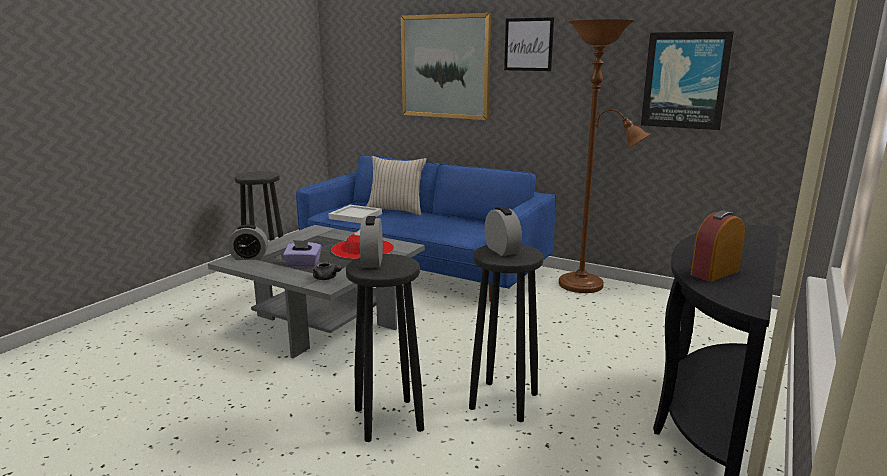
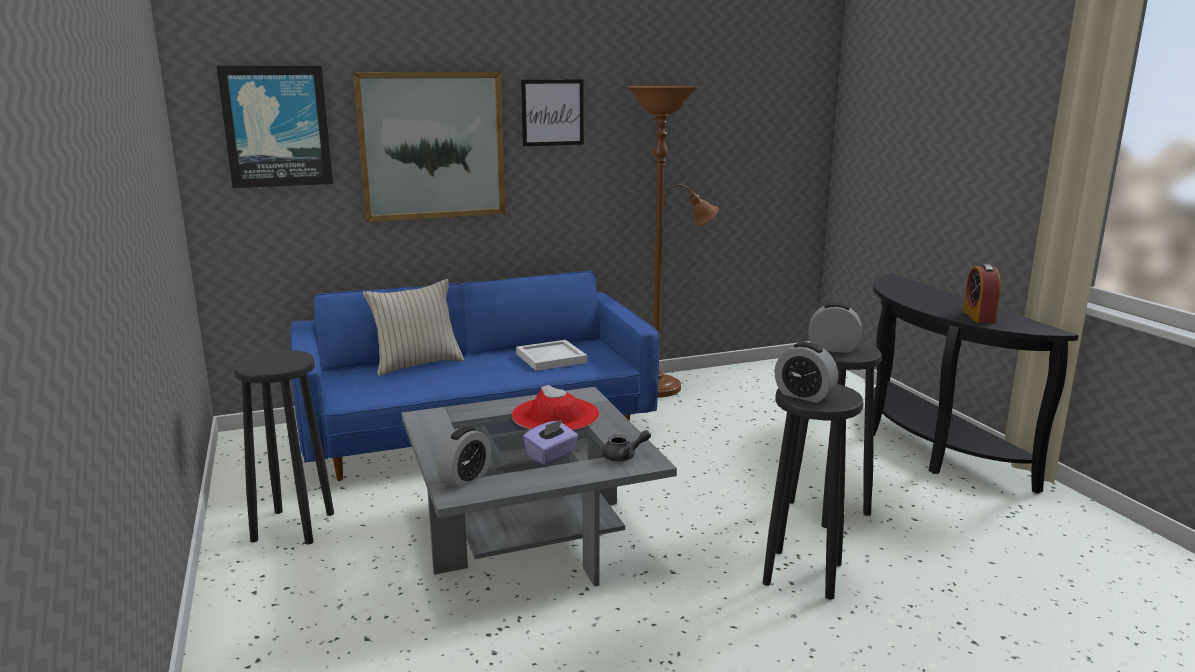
camera: 50 degrees left, 0 degrees up
white tray [328,205,382,223] -> white tray moved to [516,340,587,371]
picture [641,32,734,130] -> picture moved to [216,66,333,188]

